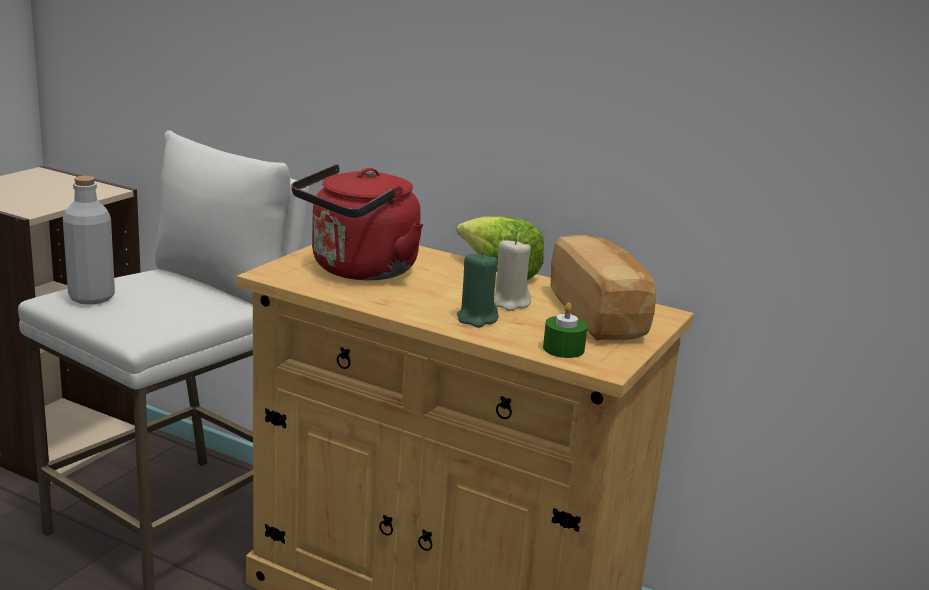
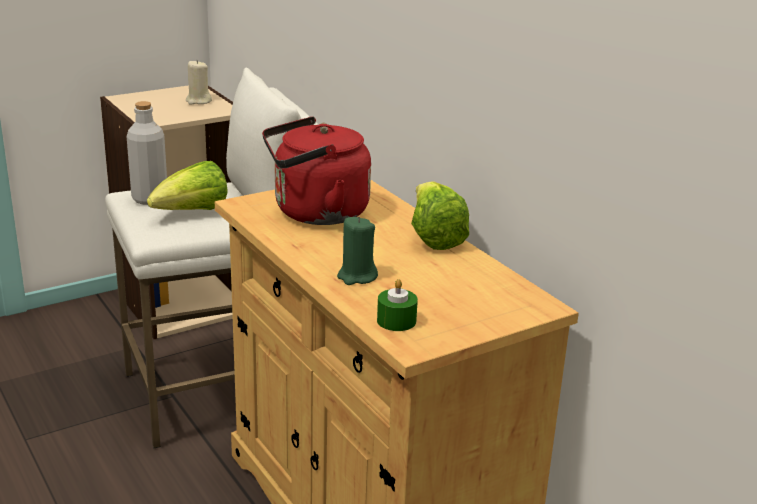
camera: 30 degrees right, 5 degrees up
beige candle [494,238,531,311] -> beige candle moved to [186,60,212,105]
bread [551,235,656,341] -> none
none -> lettuce [147,161,228,210]

